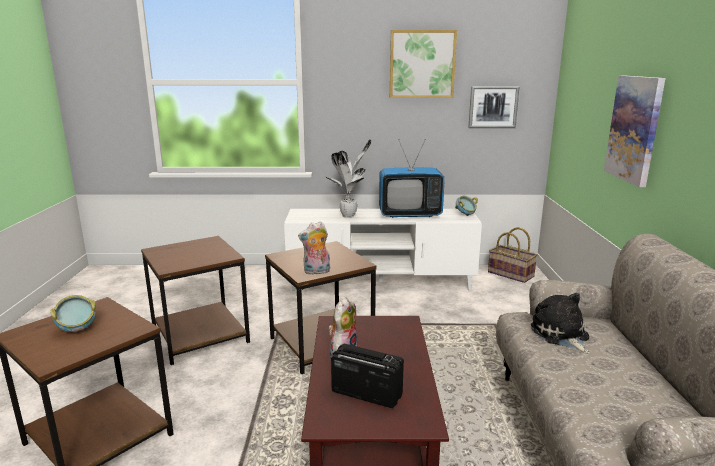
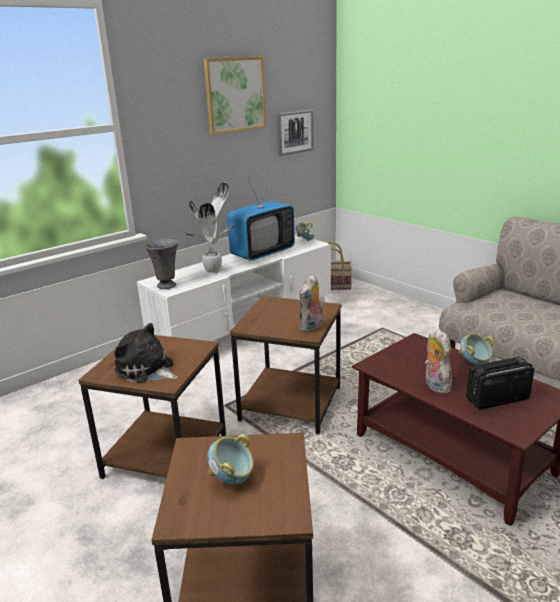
camera: 40 degrees left, 5 degrees up
plush toy [531,293,589,353] -> plush toy moved to [114,323,178,383]
picture [604,75,665,187] -> none
none -> grey vase [145,238,178,289]
none -> bowl [459,333,495,365]

